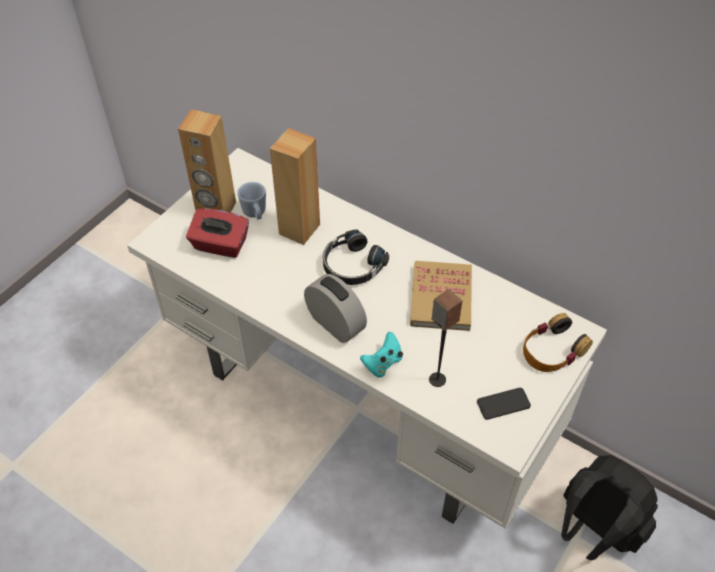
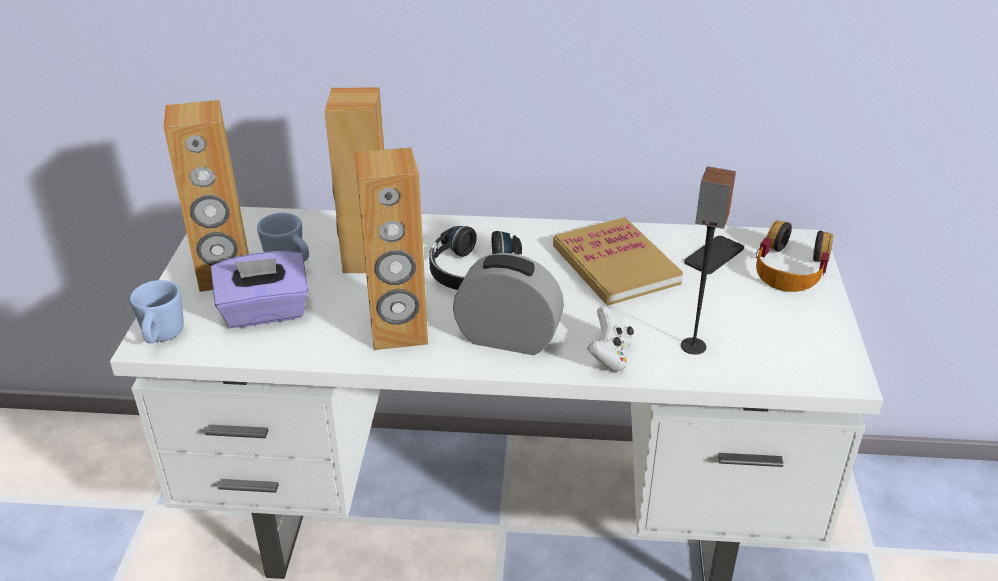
camera: 30 degrees left, 15 degrees down
red tissue box [186,208,249,258] -> purple tissue box [211,251,308,328]
turquoise game controller [360,332,403,378] -> white game controller [587,306,634,372]
phone [477,388,531,420] -> phone moved to [684,236,744,274]
black backpack [561,455,658,560] -> none
none -> blue mug [130,280,184,343]
none -> brown speaker [355,148,428,350]

